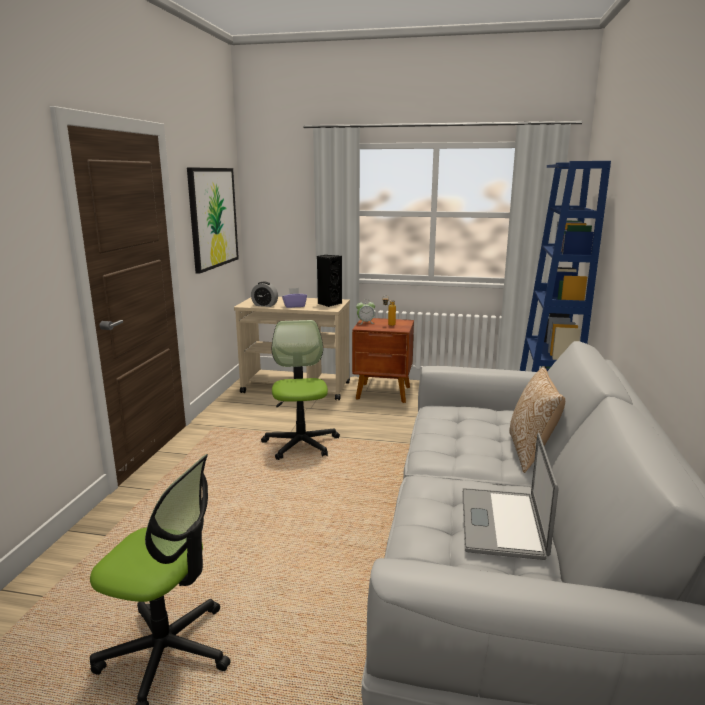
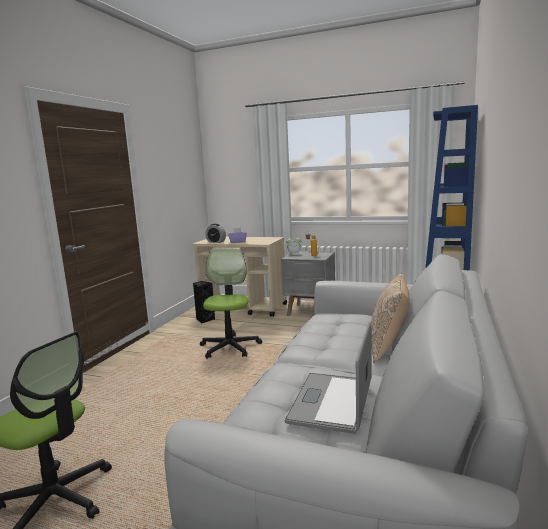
camera: 10 degrees right, 5 degrees down
picture [187,167,239,274] -> none
black speaker [317,255,342,307] -> black speaker moved to [193,281,215,324]
brown nightstand [352,318,414,403] -> grey nightstand [281,251,335,316]

